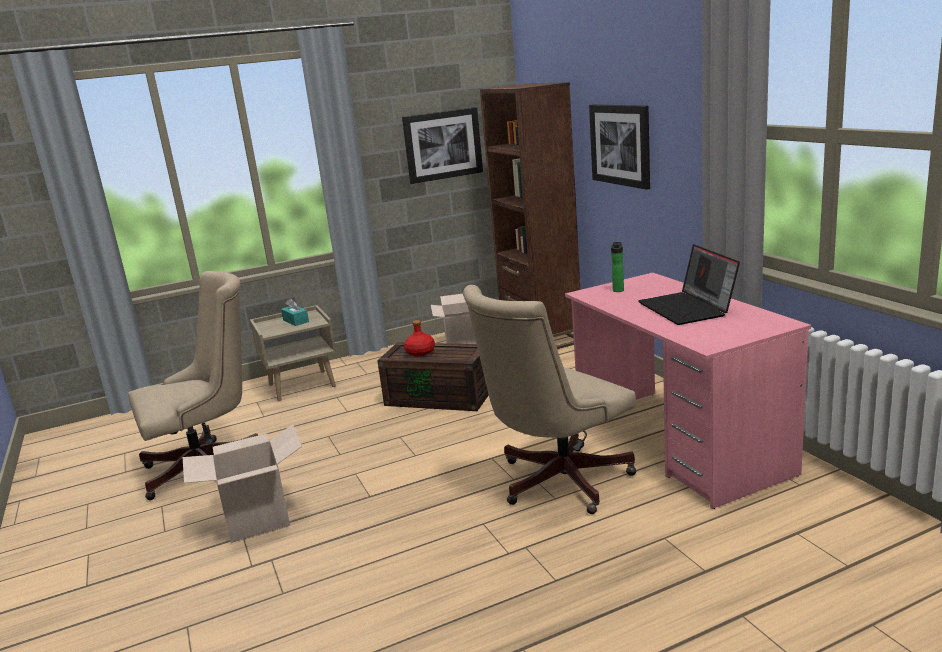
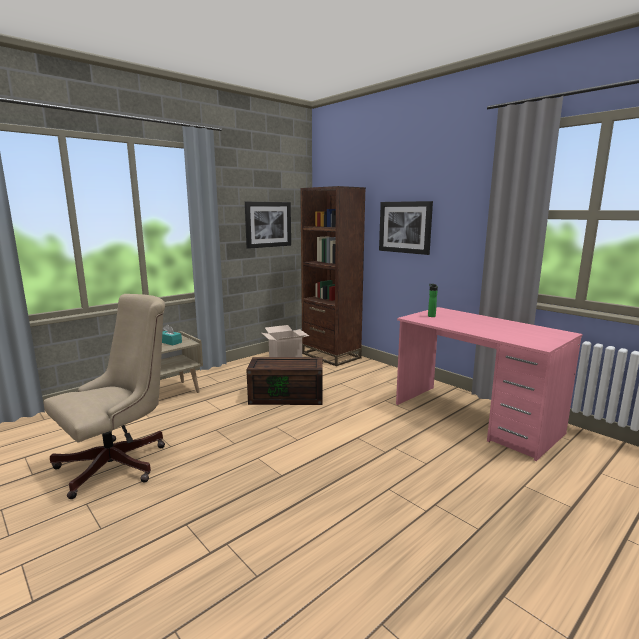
camera: 20 degrees left, 5 degrees down
cardboard box [183,424,302,543] -> none
red bottle [404,320,435,356] -> none
beige office chair [463,285,637,514] -> none
laptop [638,244,740,325] -> none

